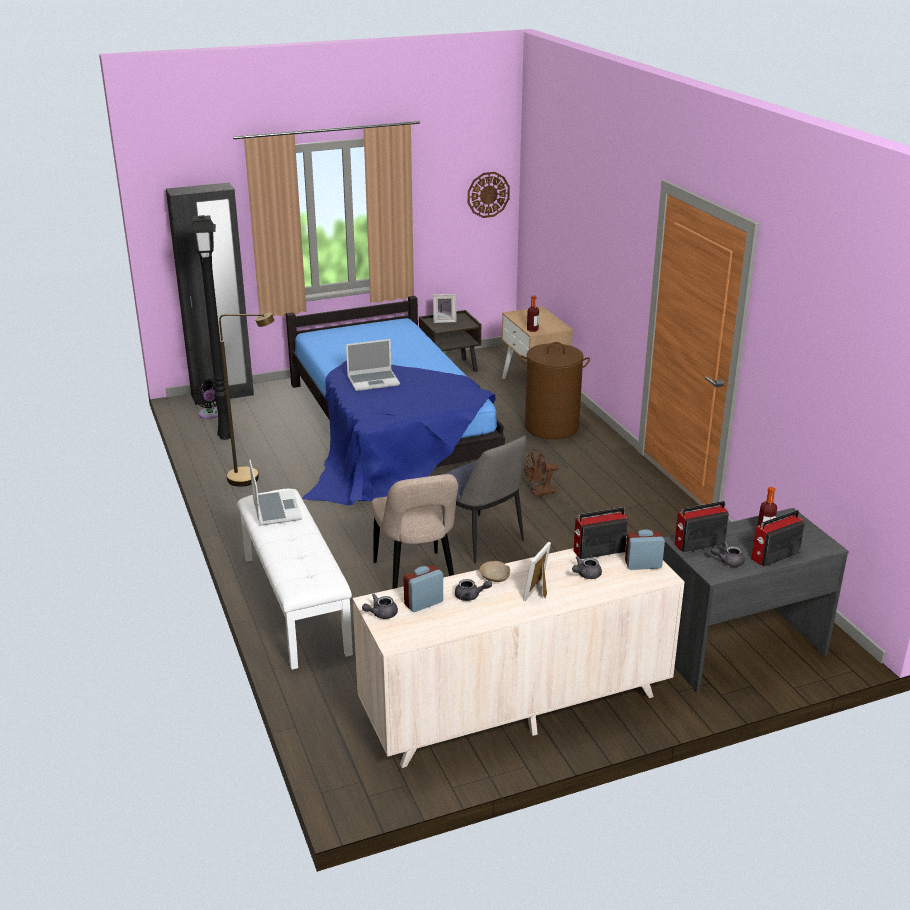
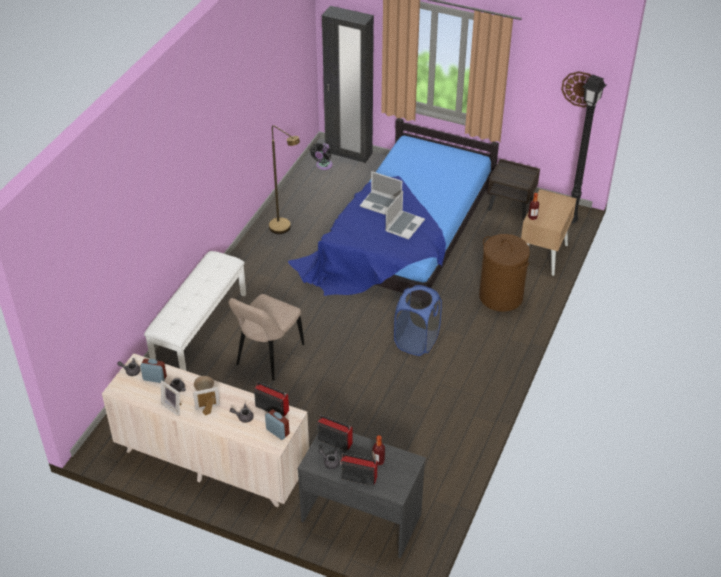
camera: 45 degrees right, 15 degrees up
black floor lamp [189,215,231,440] -> black floor lamp moved to [571,75,607,223]
laptop [249,460,302,526] -> laptop moved to [385,191,425,240]
picture frame [433,294,457,323] -> picture frame moved to [161,381,182,416]
chair [444,435,526,564] -> none
brown fan [524,449,559,496] -> blue laundry basket [394,285,442,356]

